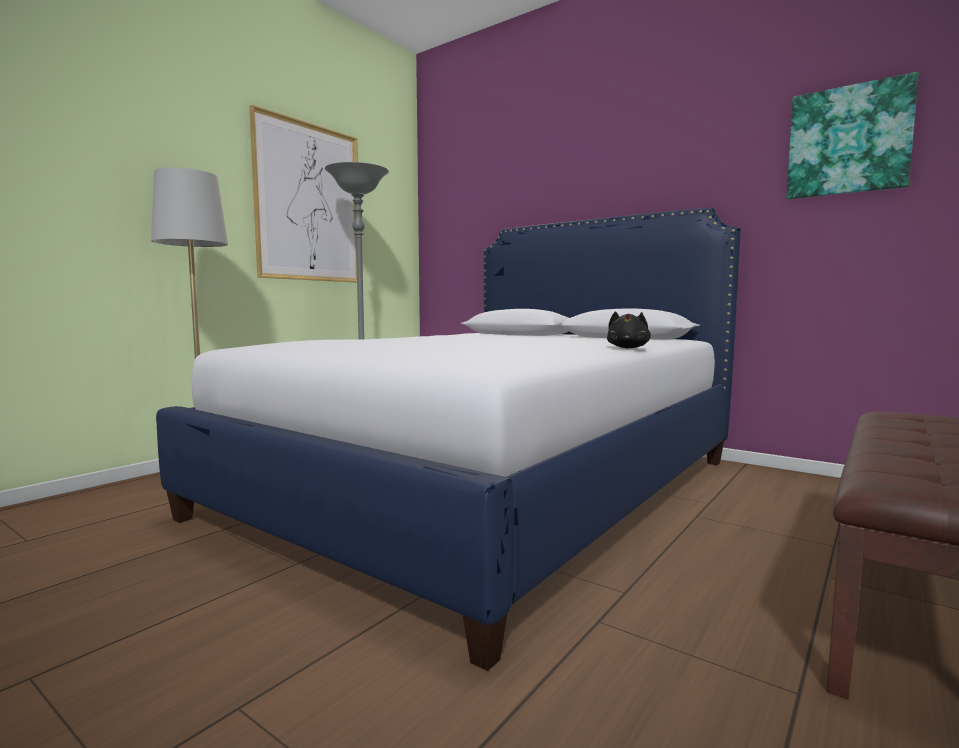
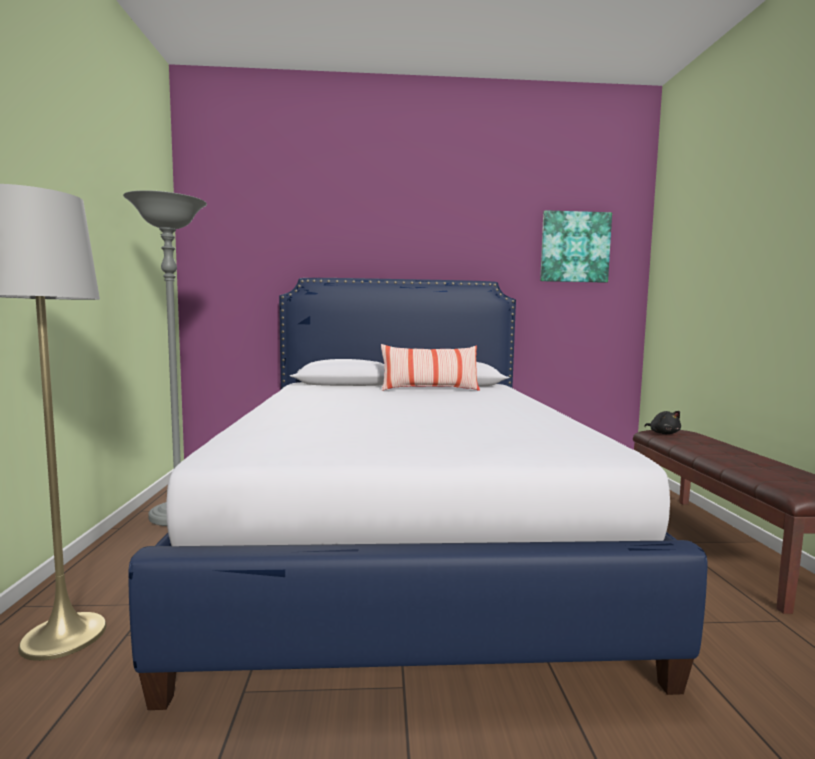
camera: 40 degrees left, 0 degrees up
picture [249,105,358,283] -> none
black plush toy [607,311,651,348] -> black plush toy moved to [644,411,681,434]
none -> pillow [381,344,480,391]

